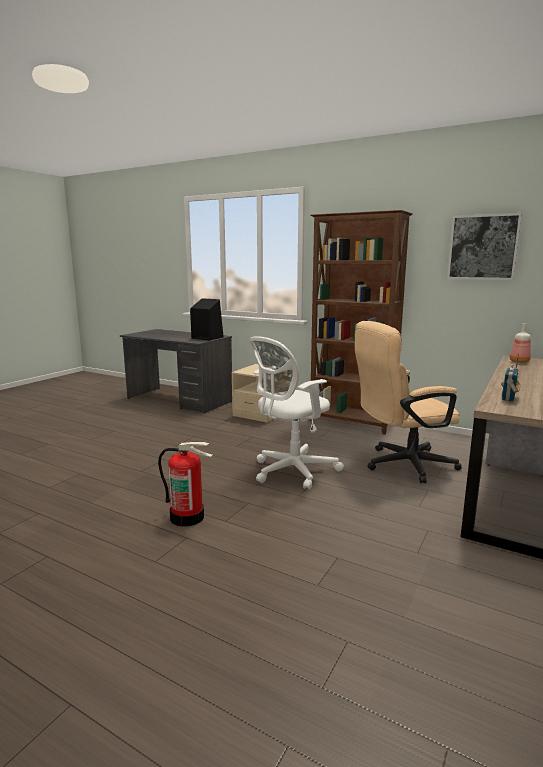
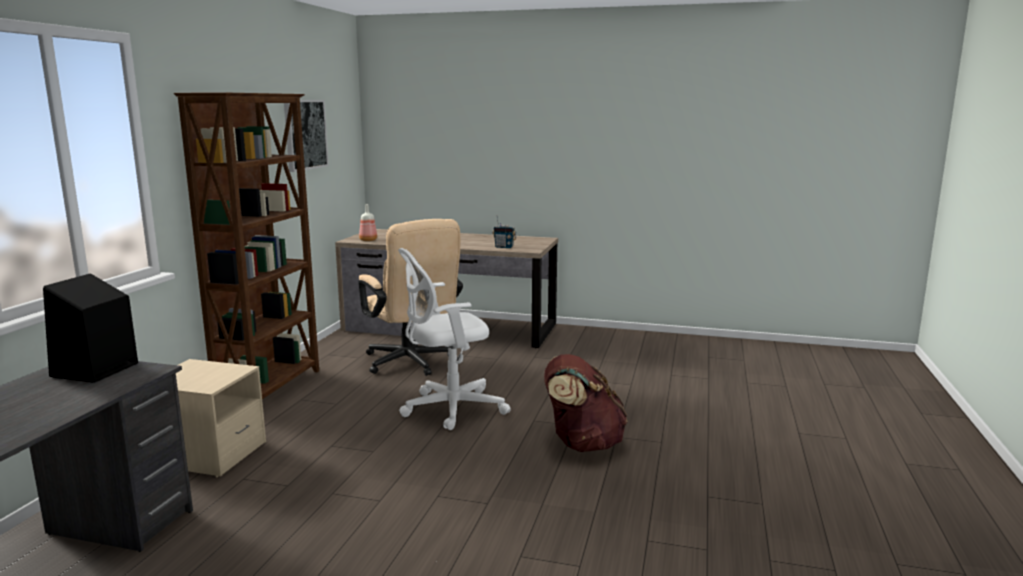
camera: 105 degrees left, 0 degrees up
fire extinguisher [158,442,213,527] -> brown backpack [544,354,628,452]
white office chair [249,336,344,490] -> white office chair turned 120 degrees clockwise [398,248,511,430]

